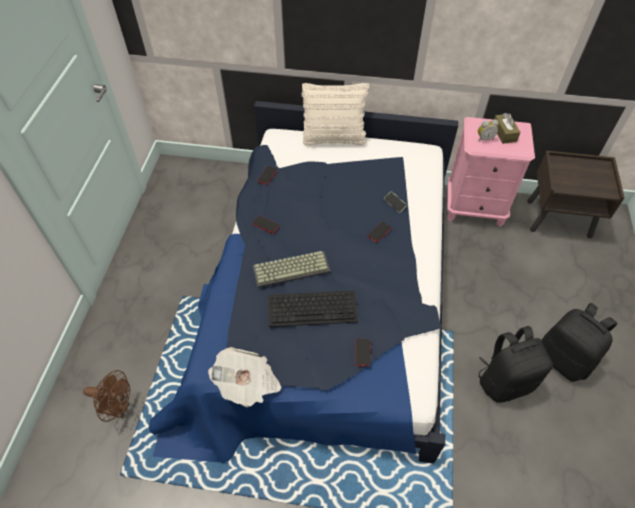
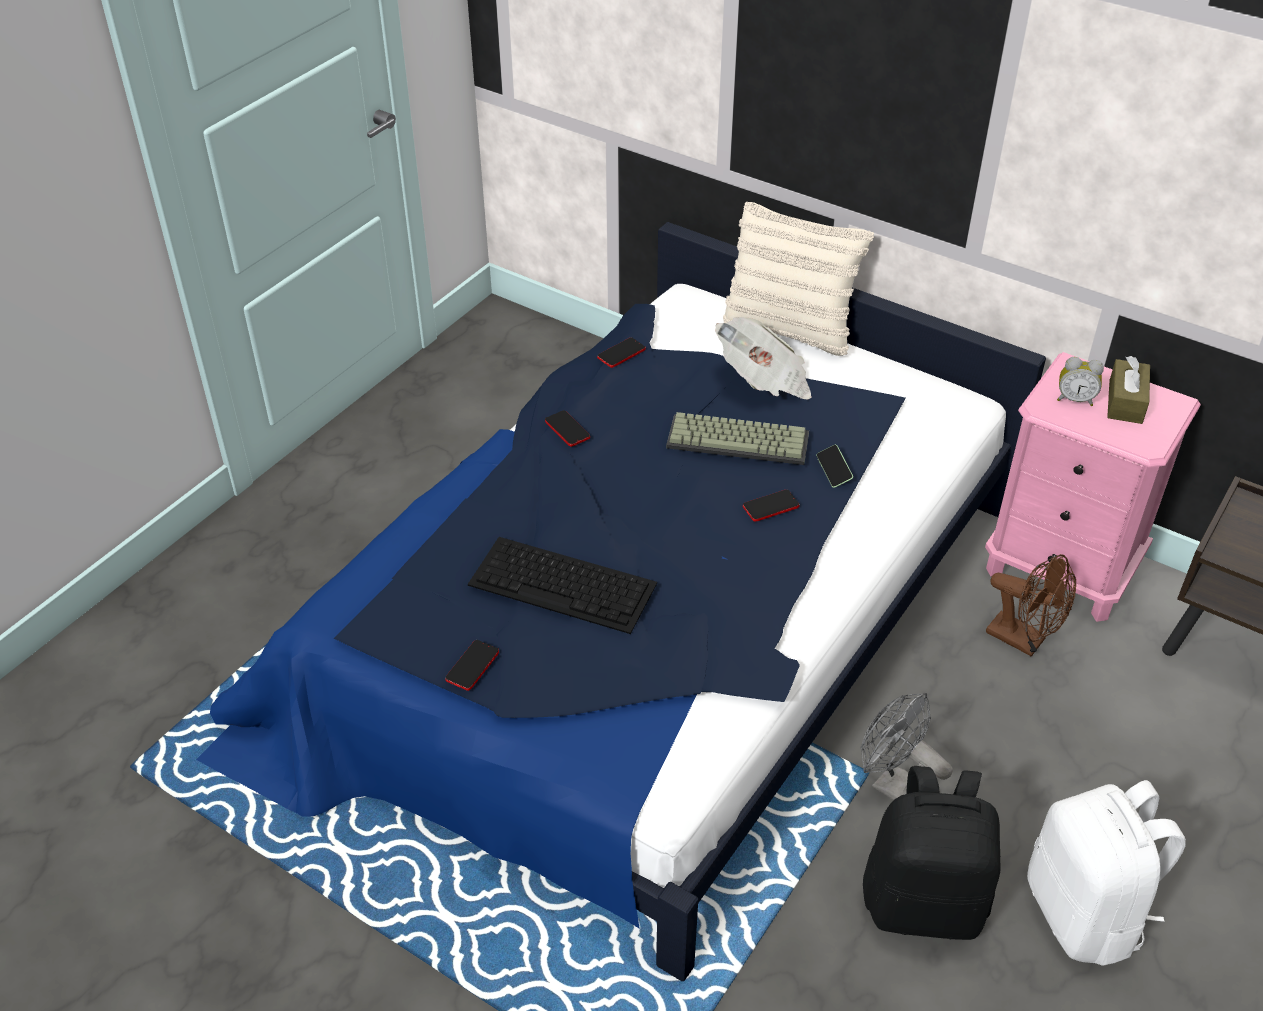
camera: 25 degrees right, 10 degrees down
brown fan [83,370,130,422] -> brown fan moved to [986,554,1076,656]
newspaper [208,347,281,407] -> newspaper moved to [715,317,812,399]
keyboard [253,251,330,288] -> keyboard moved to [666,412,809,465]
phone [355,338,371,366] -> phone moved to [445,640,499,691]
black backpack [541,303,617,382] -> white backpack [1027,780,1186,966]
none -> grey fan [861,693,953,800]

